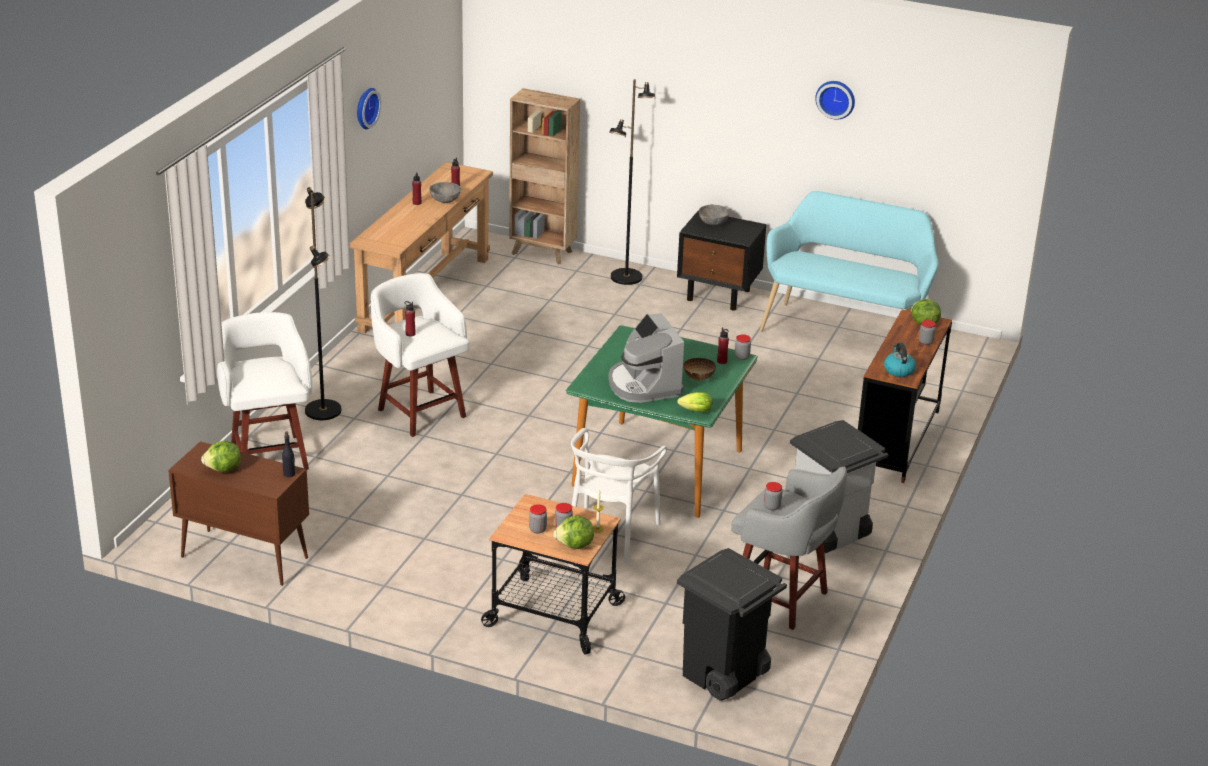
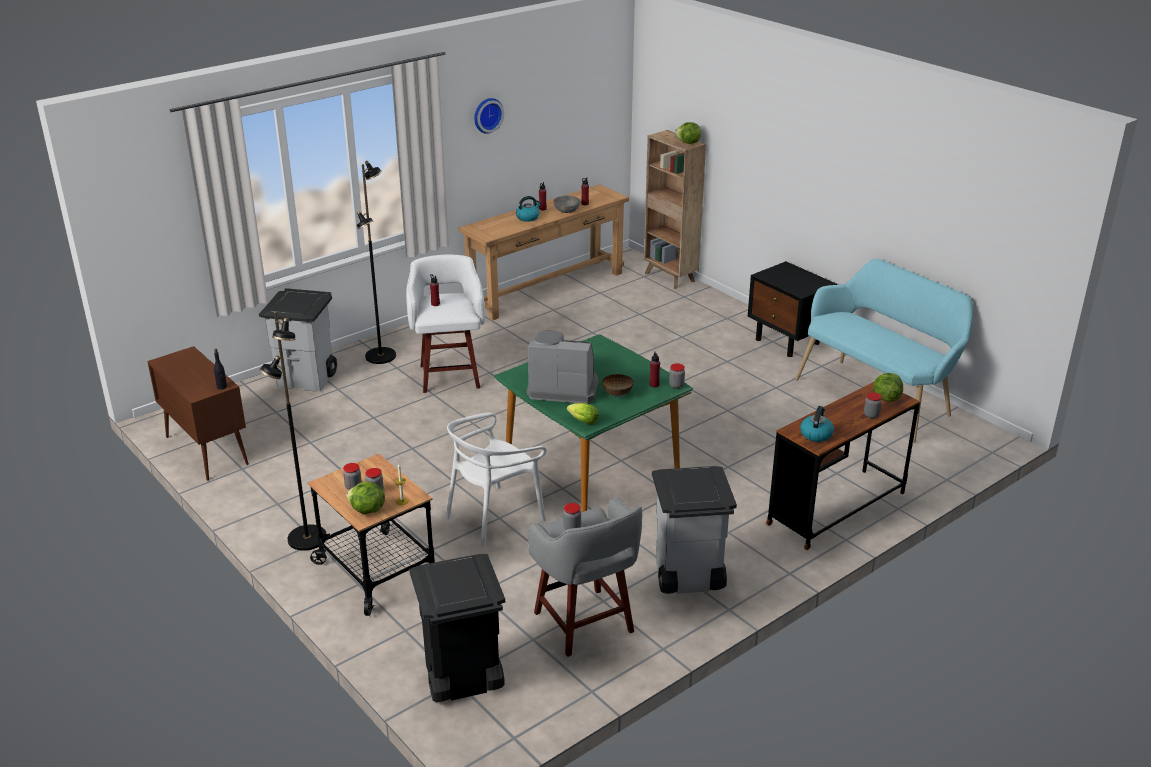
camera: 30 degrees right, 0 degrees up
lettuce [201,441,241,472] -> lettuce moved to [675,122,701,144]
white stool [217,312,312,470] -> grey trash can [259,288,337,391]
coffee machine [608,313,684,403] -> coffee machine turned 90 degrees clockwise [527,331,599,404]
black floor lamp [609,79,656,285] -> black floor lamp moved to [260,312,327,551]
grey bowl [699,204,729,225] -> none
wall clock [815,81,855,120] -> none
none -> kettle [516,196,541,222]

